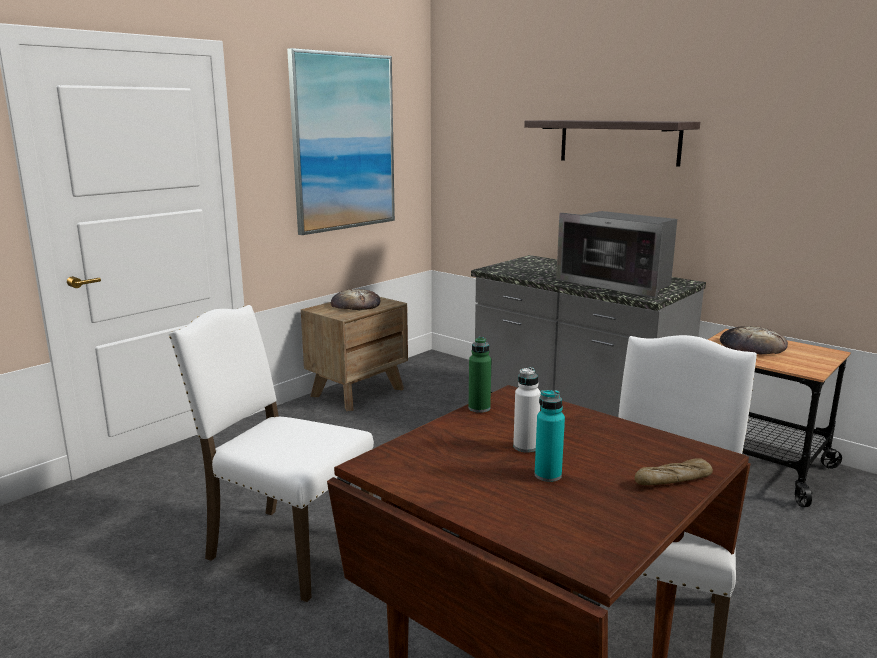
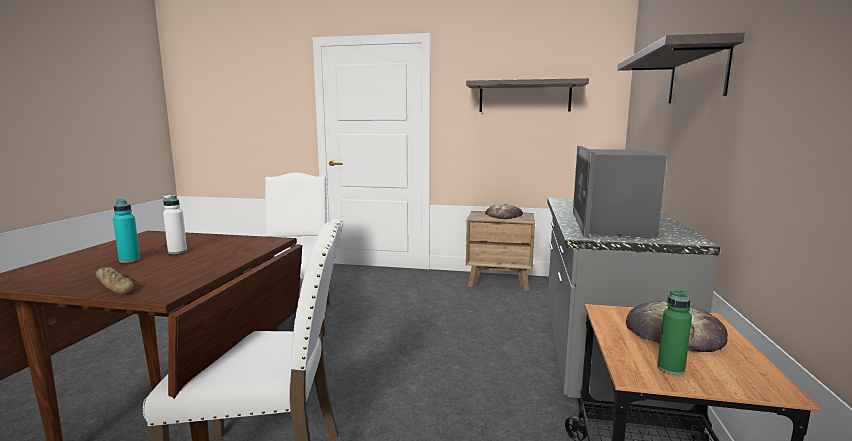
camera: 60 degrees right, 5 degrees down
picture [287,48,395,235] -> shelf [466,78,589,112]
green bottle [468,337,491,413] -> green bottle moved to [657,290,692,375]

